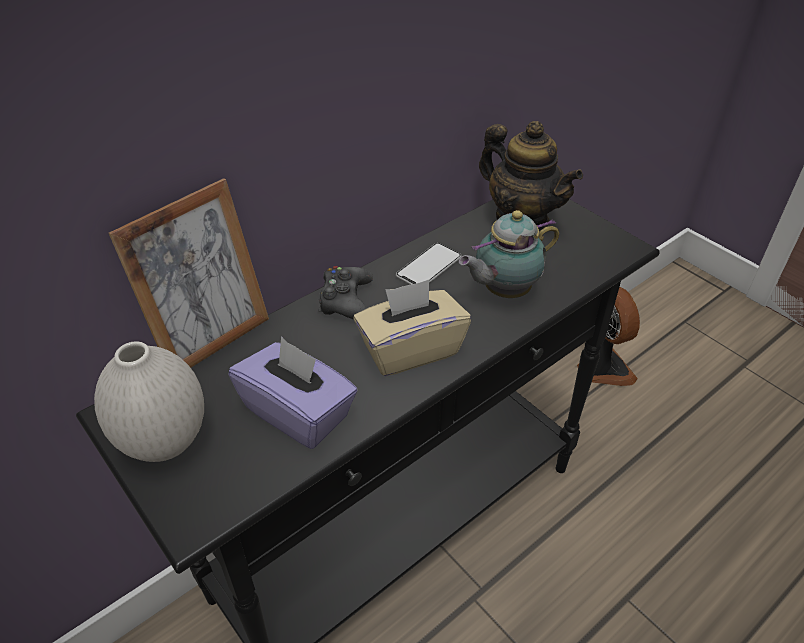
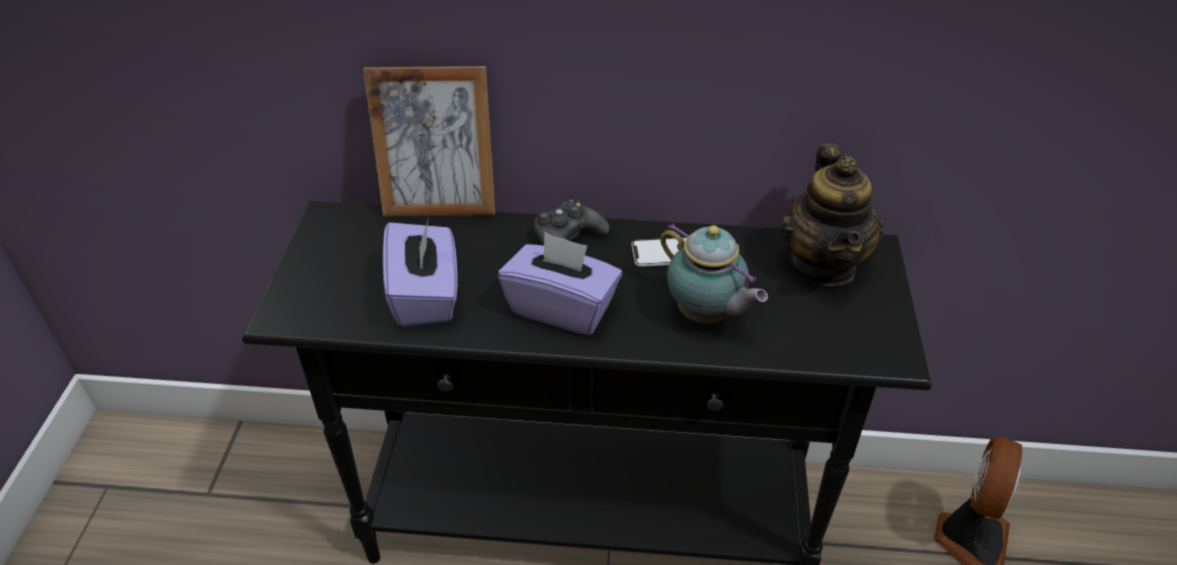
camera: 45 degrees right, 0 degrees up
white vase [94,341,204,462] -> none
beige tissue box [354,280,471,376] -> purple tissue box [498,232,622,335]
teapot [459,210,560,298] -> teapot turned 150 degrees counterclockwise [660,223,768,323]

